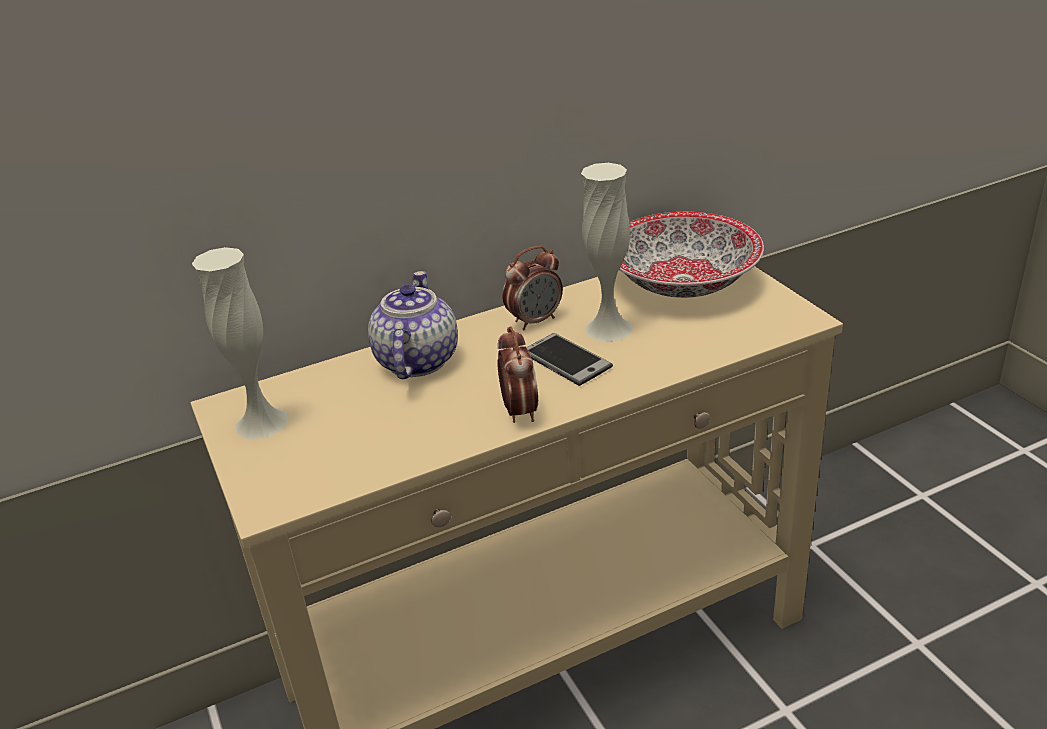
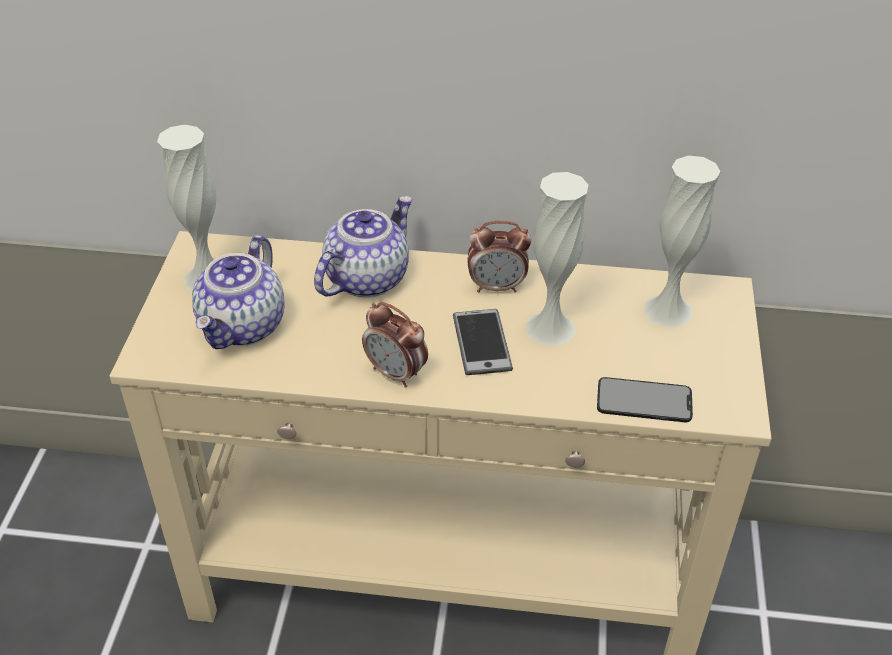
camera: 30 degrees right, 10 degrees up
alarm clock [497,326,538,423] -> alarm clock turned 105 degrees clockwise [362,302,428,388]
bowl [619,212,764,298] -> white vase [644,156,721,328]
none -> teapot [192,235,285,349]
none -> phone [597,377,693,422]

